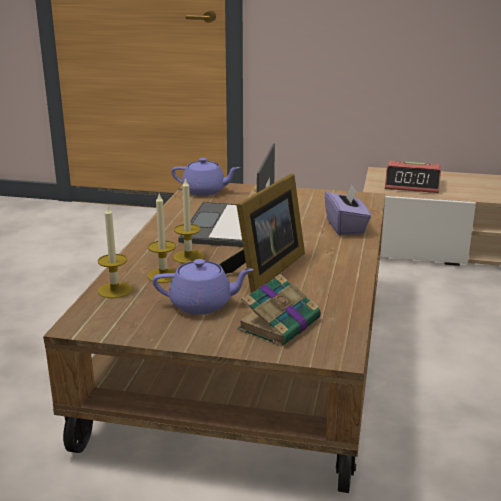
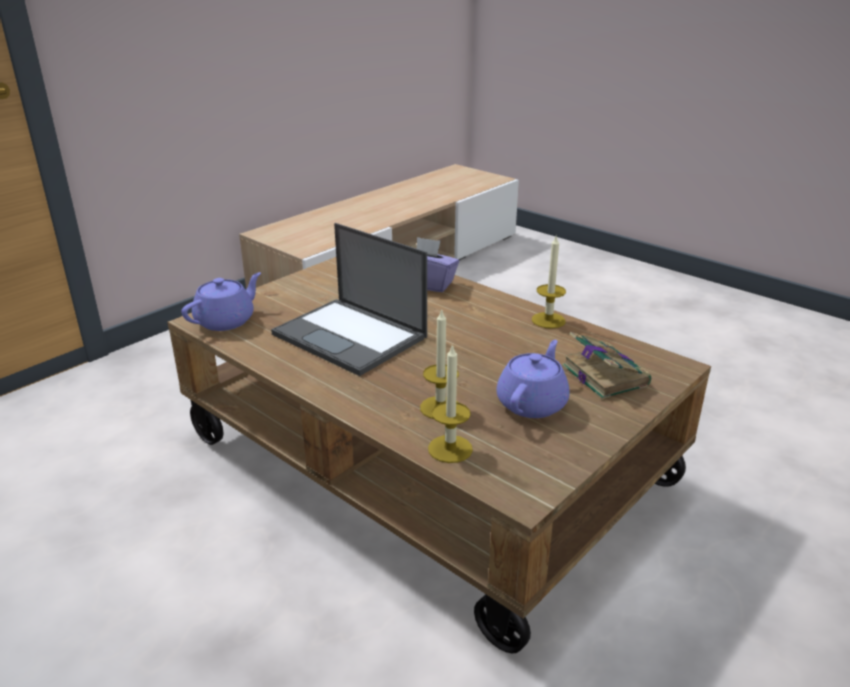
camera: 60 degrees left, 5 degrees up
candle [173,177,204,264] -> candle moved to [532,234,566,329]
picture frame [220,174,305,293] -> none
alarm clock [385,161,441,193] -> none

